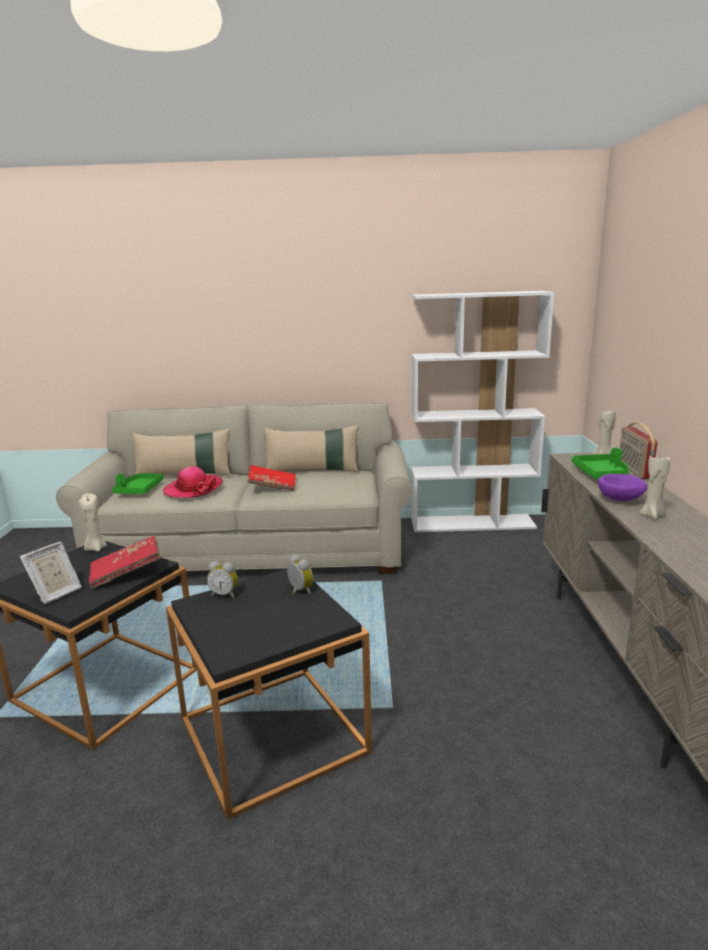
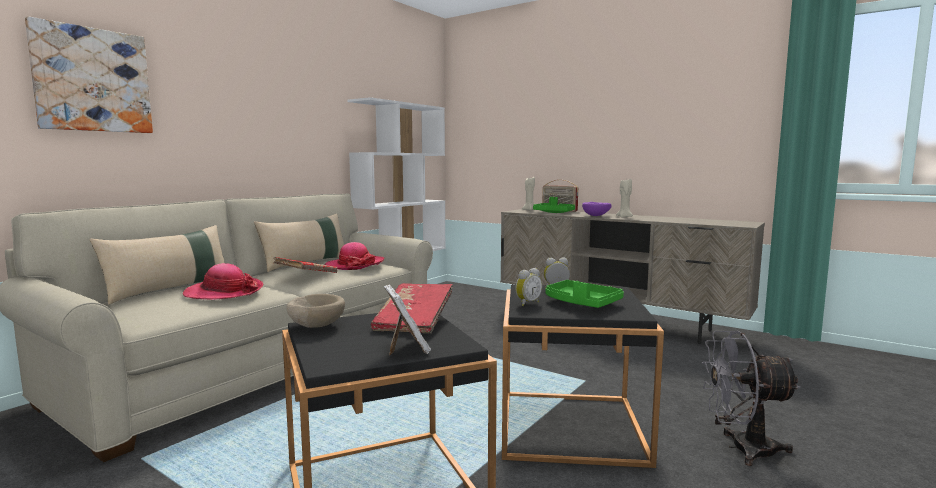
camera: 55 degrees left, 10 degrees down
beige candle [79,493,107,551] -> beige bowl [286,294,345,328]
green tray [112,473,164,494] -> green tray moved to [545,280,624,308]
none -> picture [25,16,153,133]
none -> hat [324,242,384,270]
none -> grey fan [702,331,801,466]

